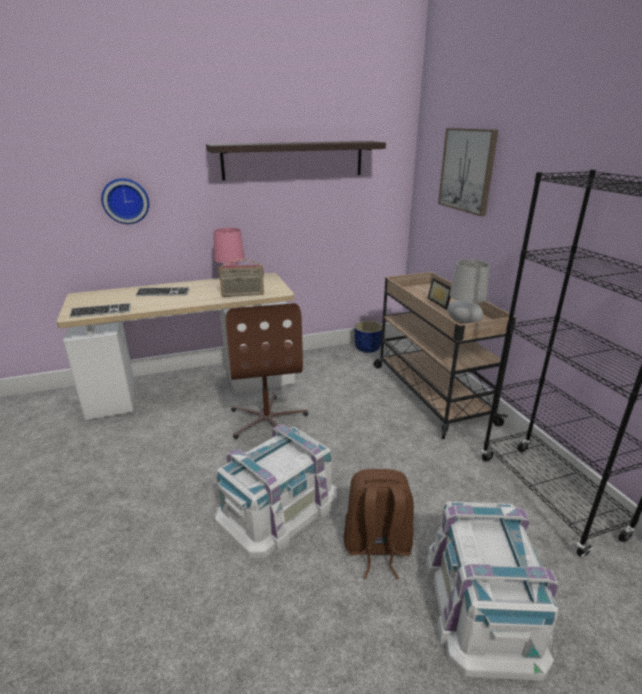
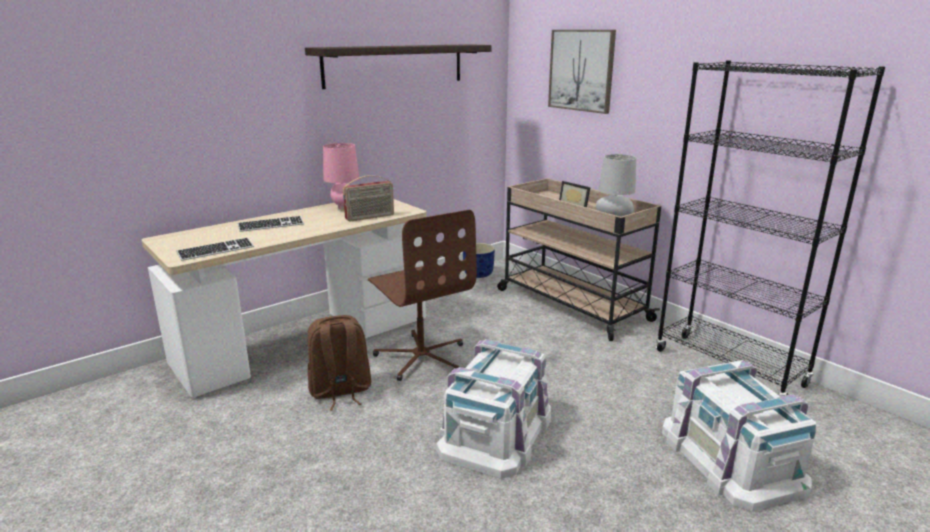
camera: 20 degrees left, 5 degrees down
wall clock [101,178,149,224] -> none
brown backpack [344,469,414,579] -> brown backpack moved to [308,315,371,411]

